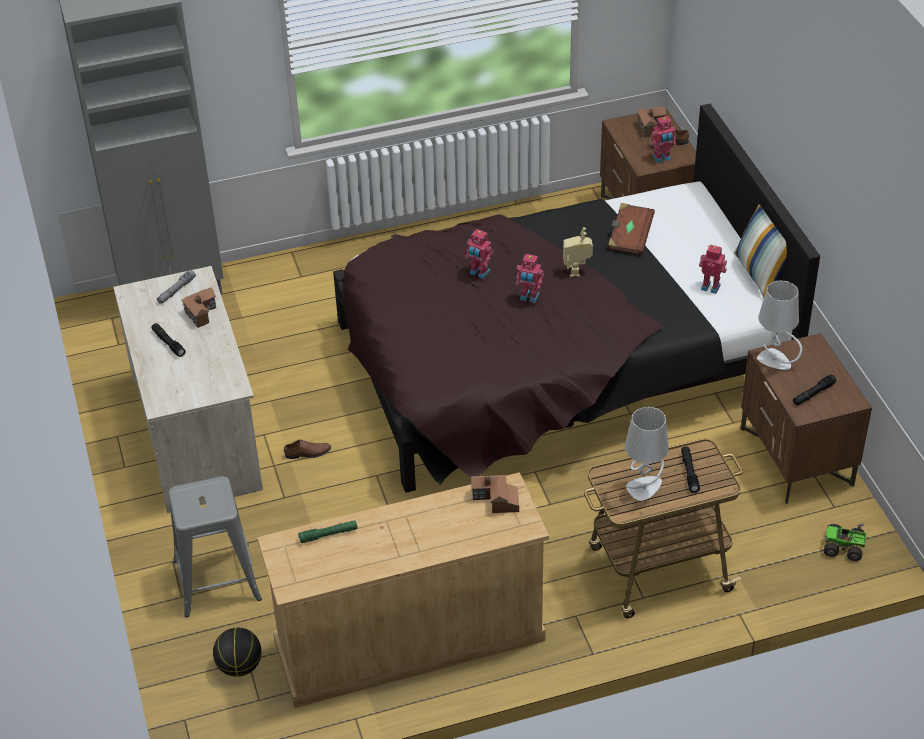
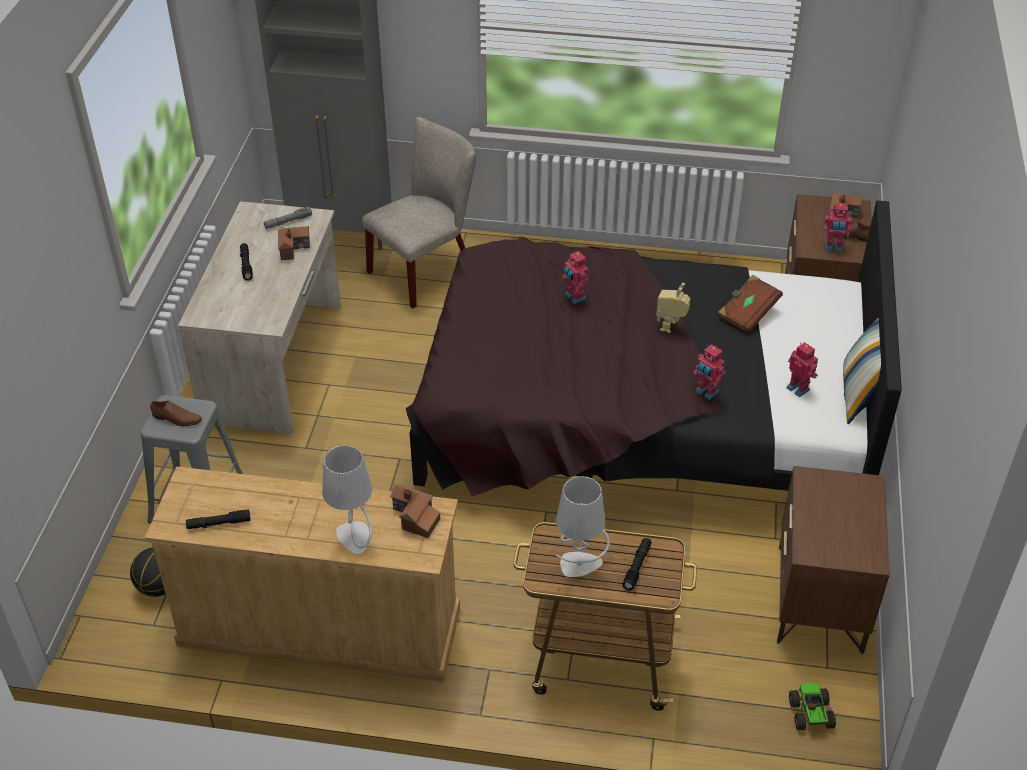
camera: 25 degrees right, 0 degrees up
brown shoe [284,440,331,459] -> brown shoe moved to [150,401,202,426]
green flashlight [298,521,357,543] -> none
toy robot [516,254,544,303] -> toy robot moved to [693,344,726,400]
grey table lamp [757,280,802,370] -> grey table lamp moved to [322,445,372,554]
black flashlight [793,375,836,405] -> black flashlight moved to [186,510,251,529]
toy truck [824,523,866,561] -> toy truck turned 45 degrees clockwise [789,683,836,731]
none -> beige chair [362,117,476,309]

